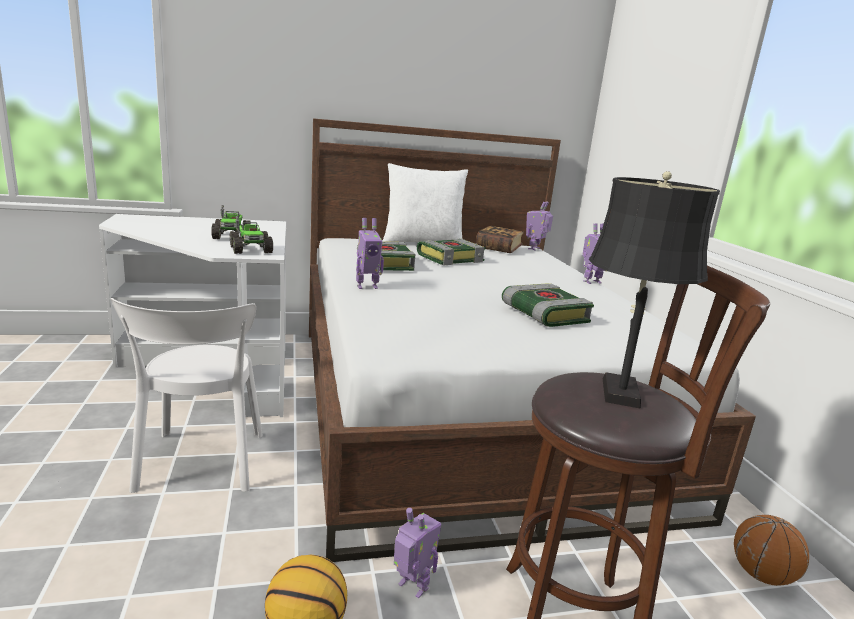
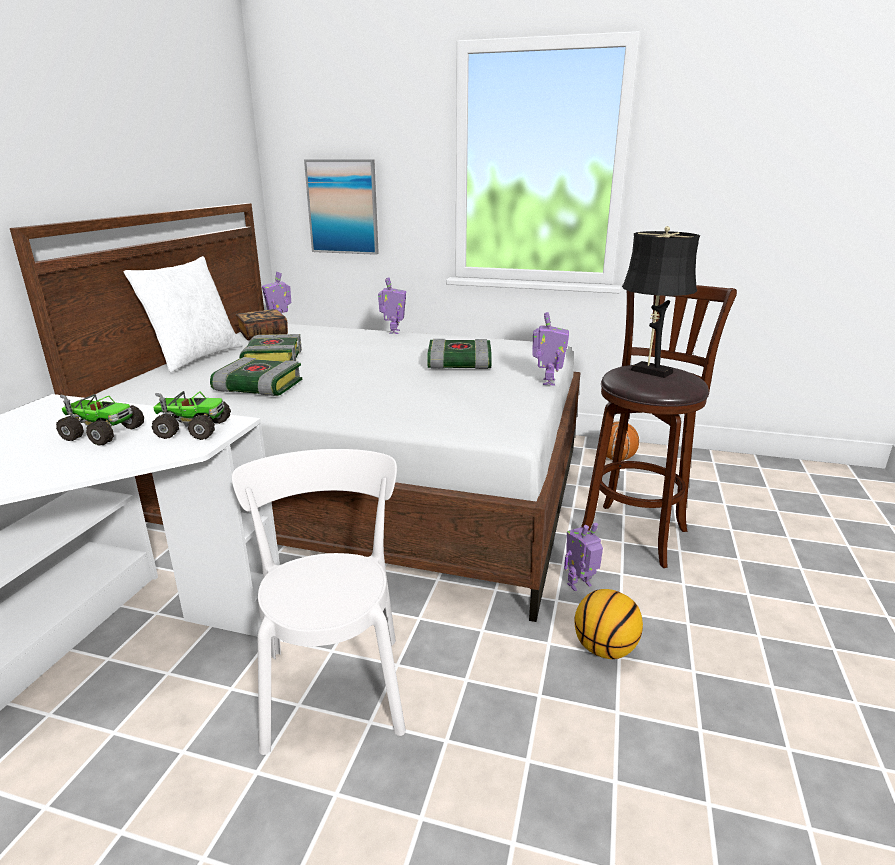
camera: 60 degrees left, 5 degrees up
white chair [111,298,263,493] -> white chair turned 120 degrees counterclockwise [232,449,406,755]
toy robot [356,218,384,289] -> toy robot moved to [532,312,569,386]
none -> picture [304,159,379,255]

